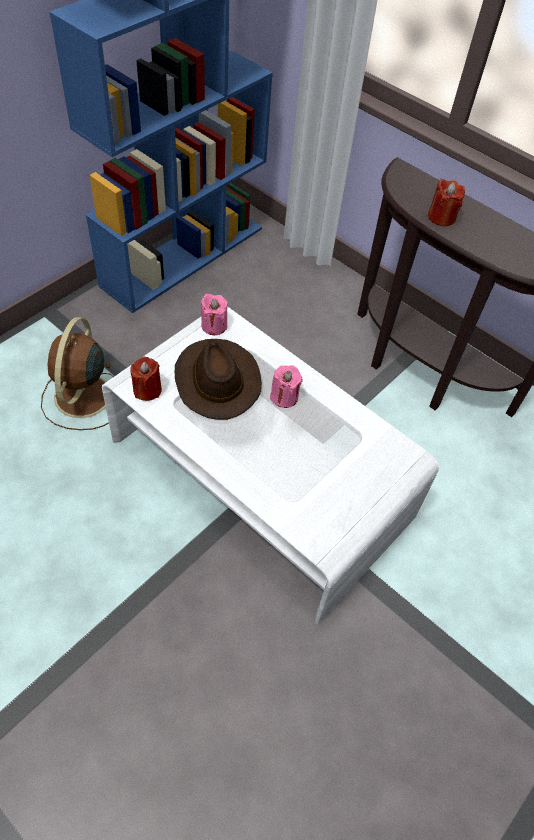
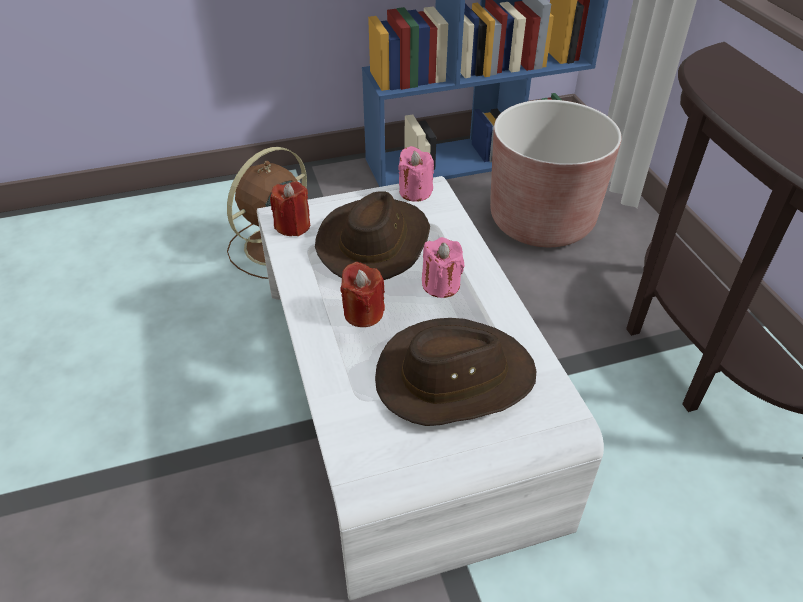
camera: 35 degrees right, 10 degrees down
red candle [428,179,465,226] -> red candle moved to [341,261,385,327]
none -> brown hat [375,318,536,426]
none -> brown planter [490,100,622,247]

